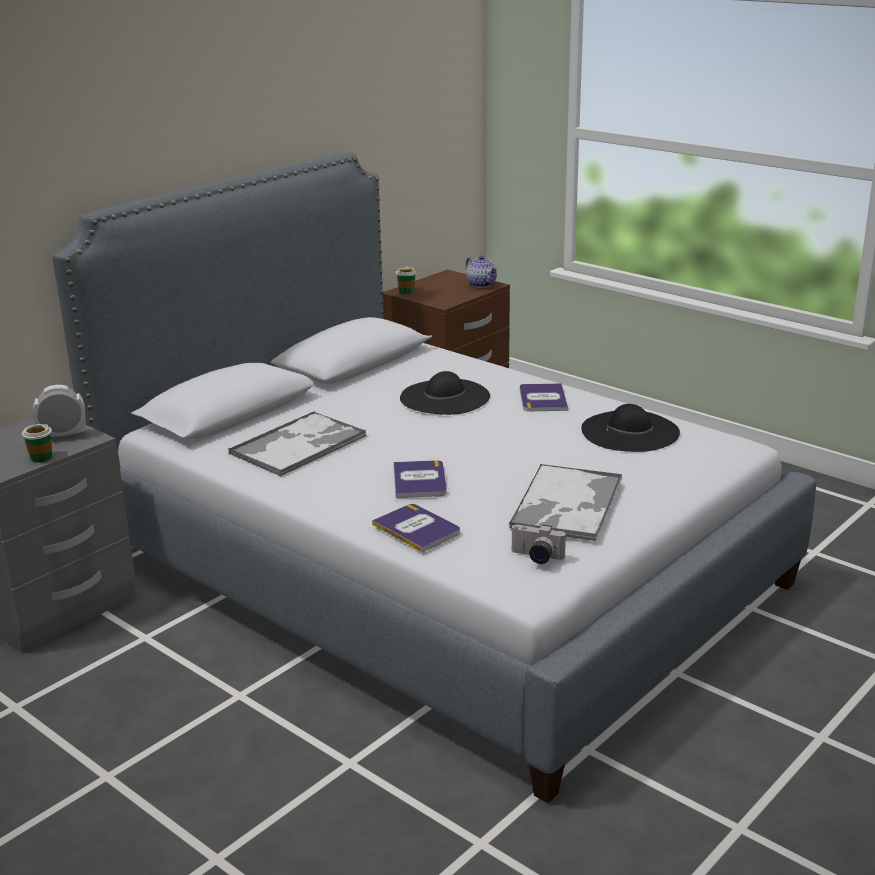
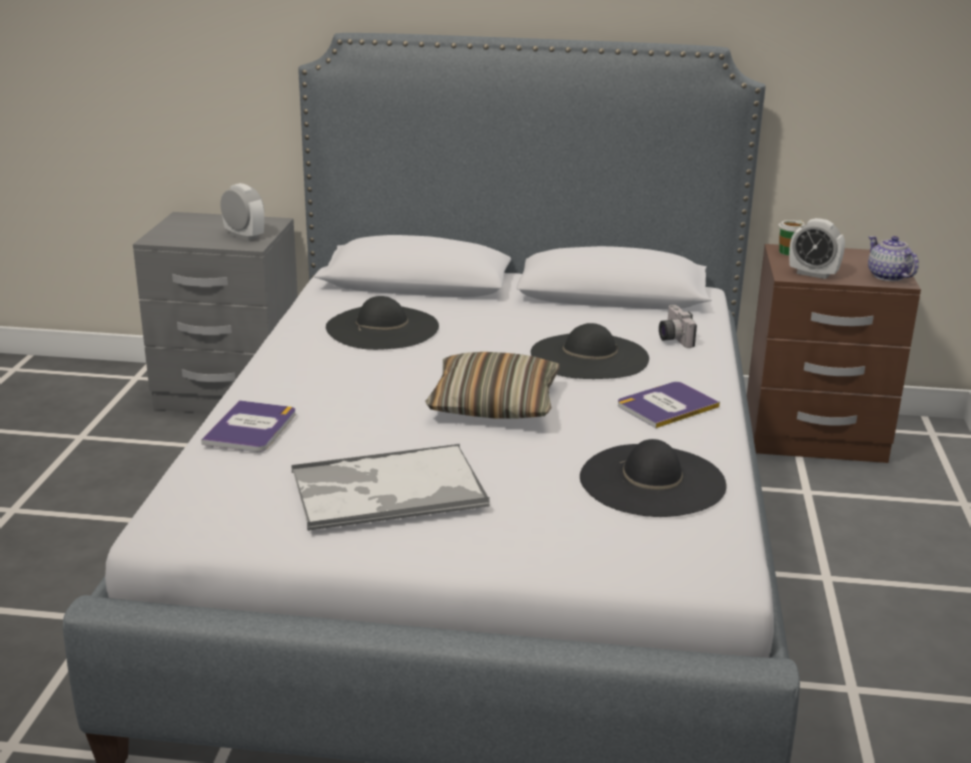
camera: 55 degrees right, 0 degrees up
cup [21,424,52,463] -> none
tray [228,411,366,476] -> black hat [326,296,439,350]
book [393,460,447,498] -> none
teapot [465,256,498,288] -> teapot turned 135 degrees clockwise [868,236,919,281]
camera [512,525,566,564] -> camera moved to [659,305,697,348]
none -> pillow [425,352,560,419]
none -> alarm clock [789,218,845,279]

